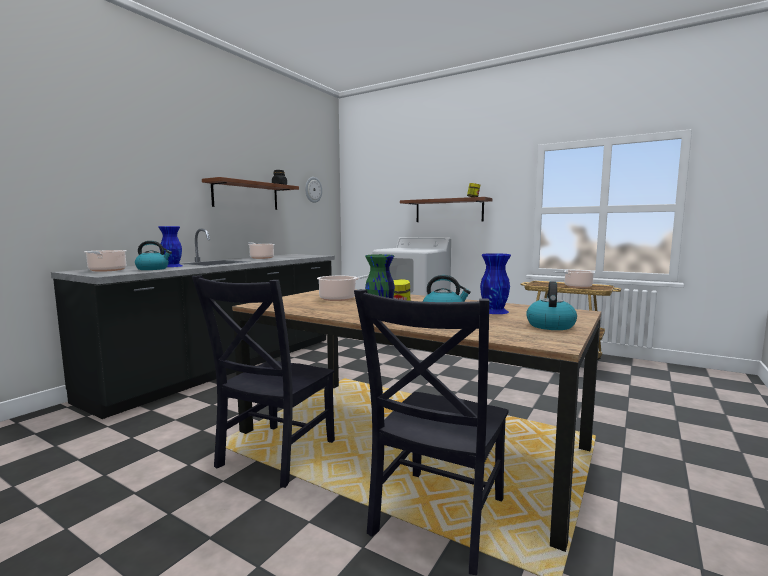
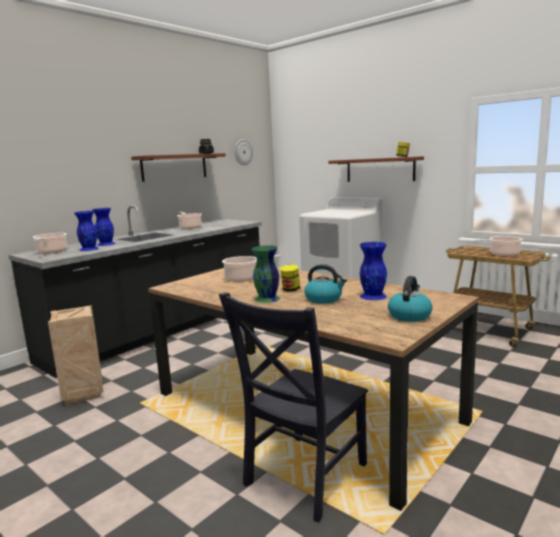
camera: 10 degrees right, 5 degrees up
kettle [135,241,172,270] -> blue vase [74,211,99,251]
black chair [192,275,335,488] -> none
none -> crate [48,305,103,405]

